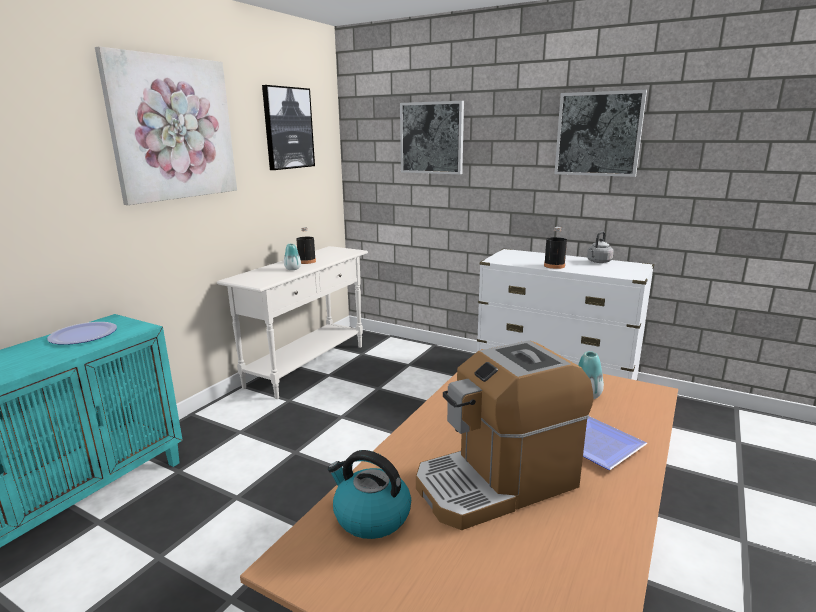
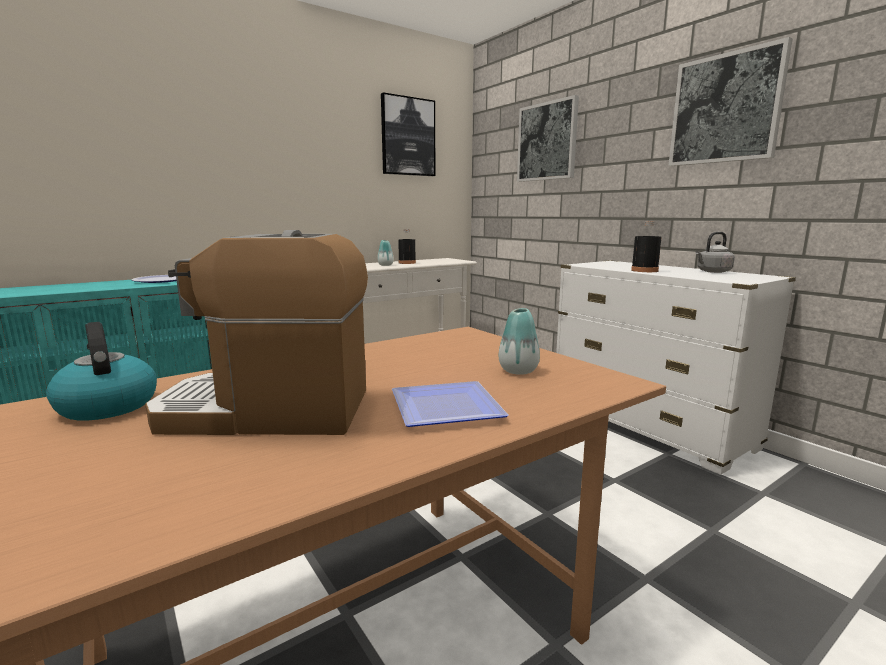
camera: 25 degrees right, 5 degrees down
picture [95,46,237,205] -> none

